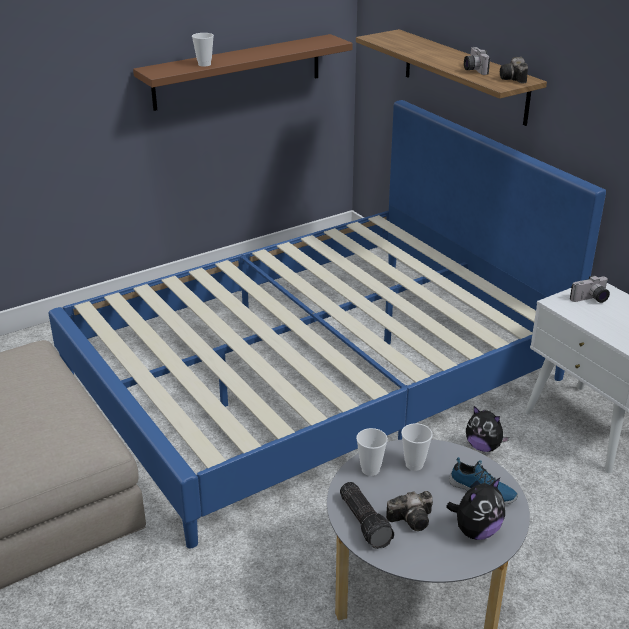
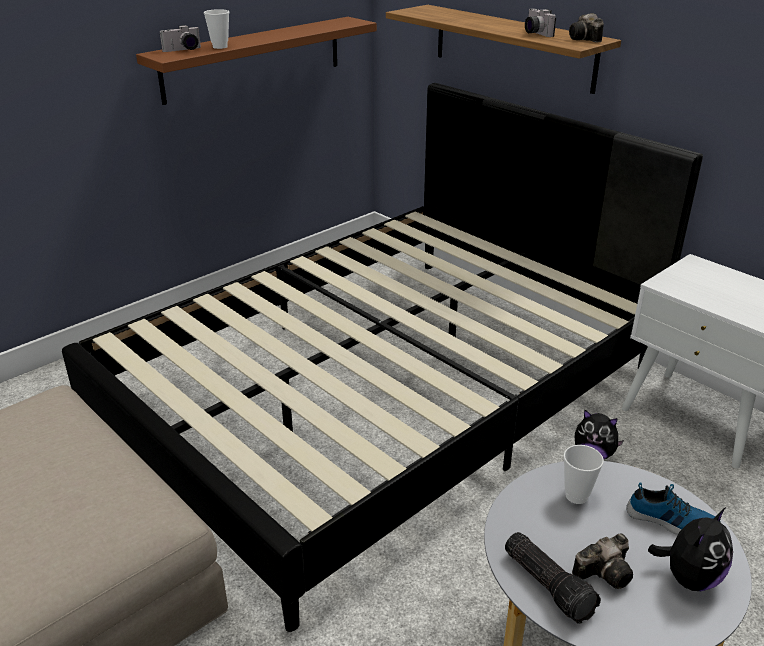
camera: 10 degrees left, 0 degrees up
blue bed [49,100,606,548] -> black bed [62,83,703,632]
cup [356,428,388,476] -> none
camera [570,275,610,303] -> camera moved to [159,25,201,52]

